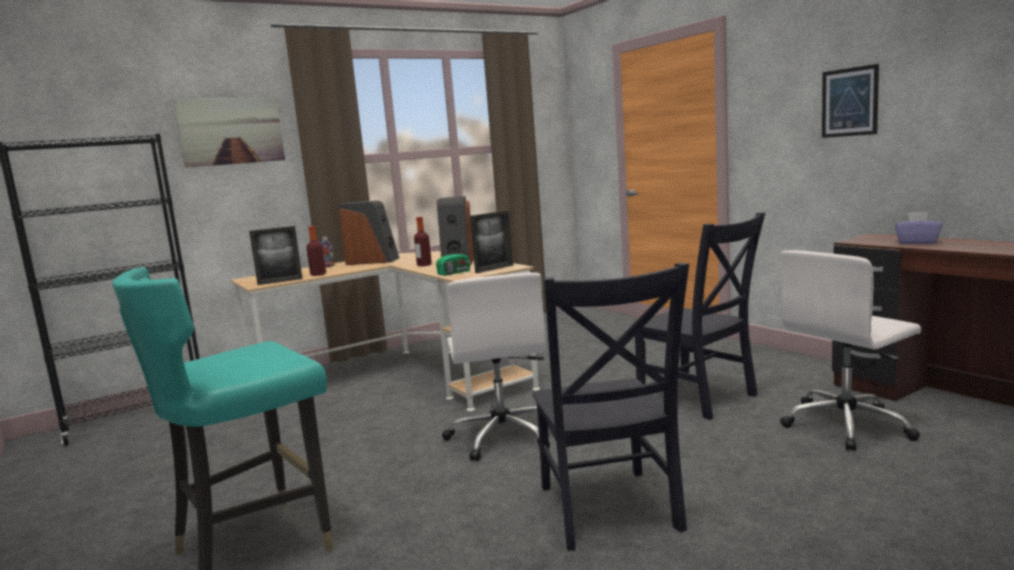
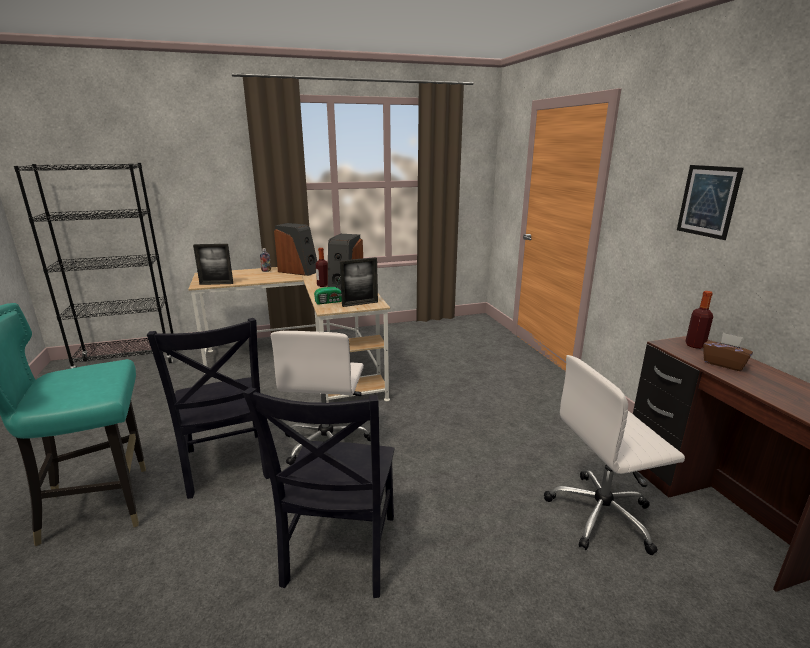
camera: 15 degrees right, 10 degrees up
picture [173,97,285,168] -> none
bottle [307,226,326,276] -> bottle moved to [685,291,713,349]
black chair [632,212,766,420] -> black chair moved to [147,318,270,499]
purple tissue box [895,211,942,244] -> brown tissue box [703,333,753,371]

